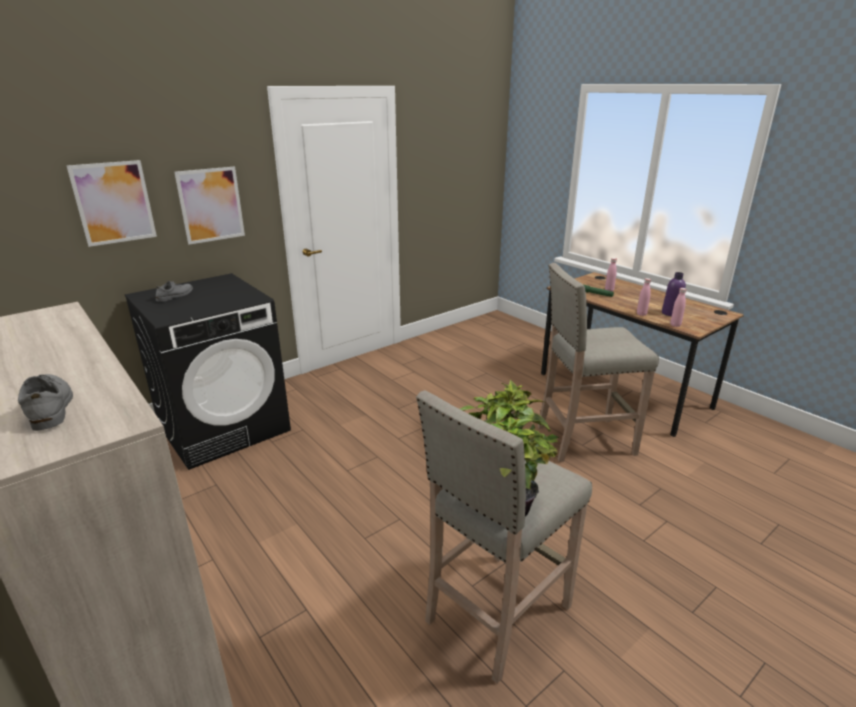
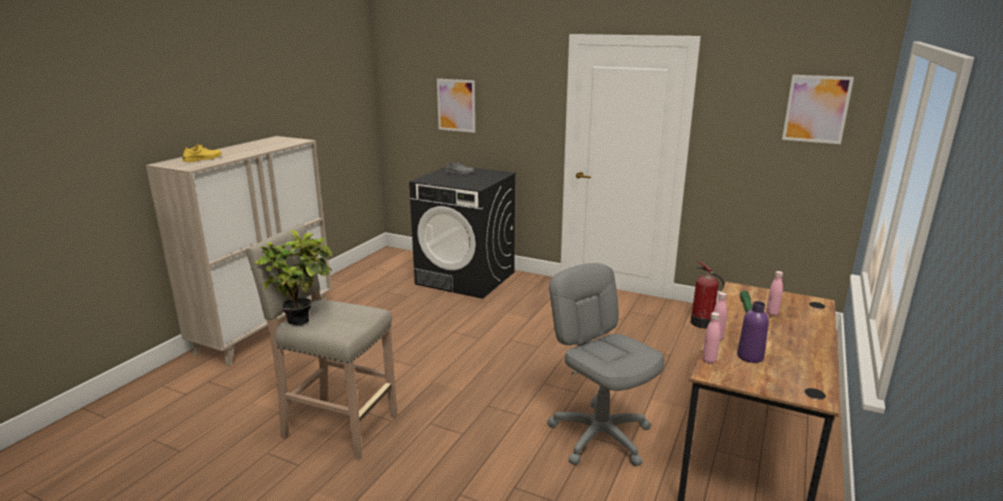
camera: 65 degrees right, 5 degrees down
grey shoe [18,374,73,431] -> yellow shoe [183,144,222,162]
picture [174,167,245,245] -> picture moved to [782,75,854,144]
beige stool [538,263,659,462] -> grey office chair [547,263,664,466]
none -> fire extinguisher [691,260,725,328]

